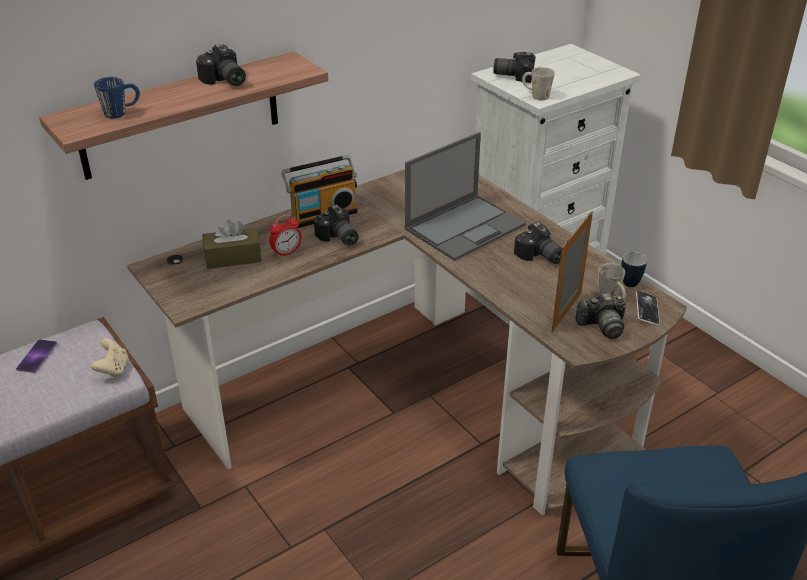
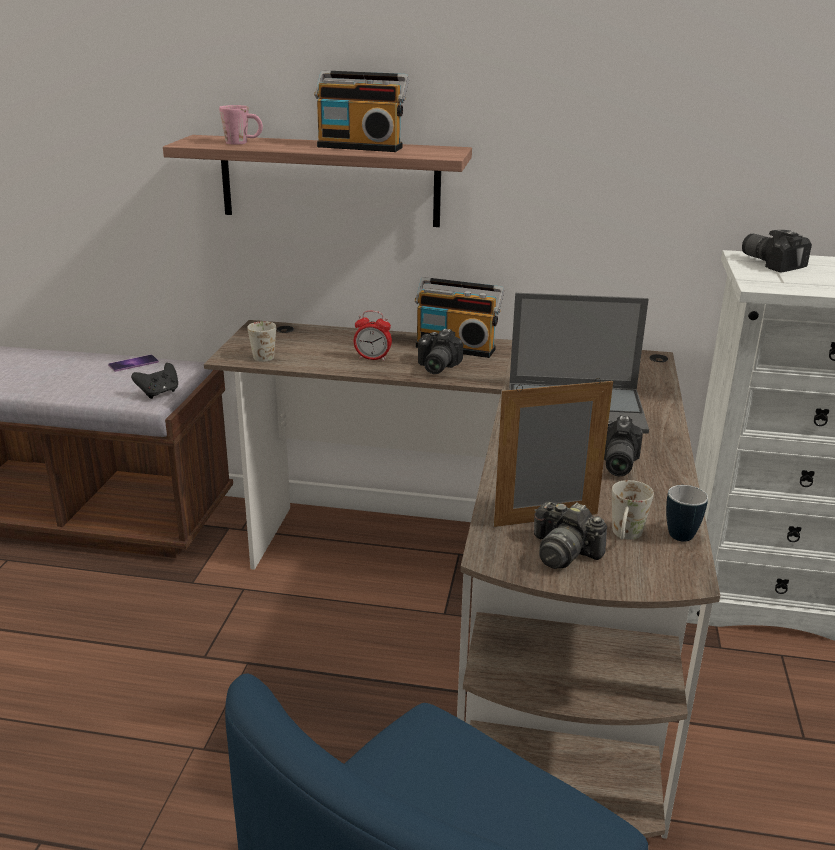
camera: 45 degrees right, 10 degrees down
beige game controller [91,338,128,378] -> black game controller [131,363,178,399]
blue mug [94,77,140,119] -> pink mug [219,105,263,145]
camera [196,44,246,86] -> radio [314,70,409,152]
brown tissue box [203,219,262,269] -> none
white mug [522,67,555,100] -> white mug moved to [247,321,276,362]
phone [636,291,660,326] -> none

